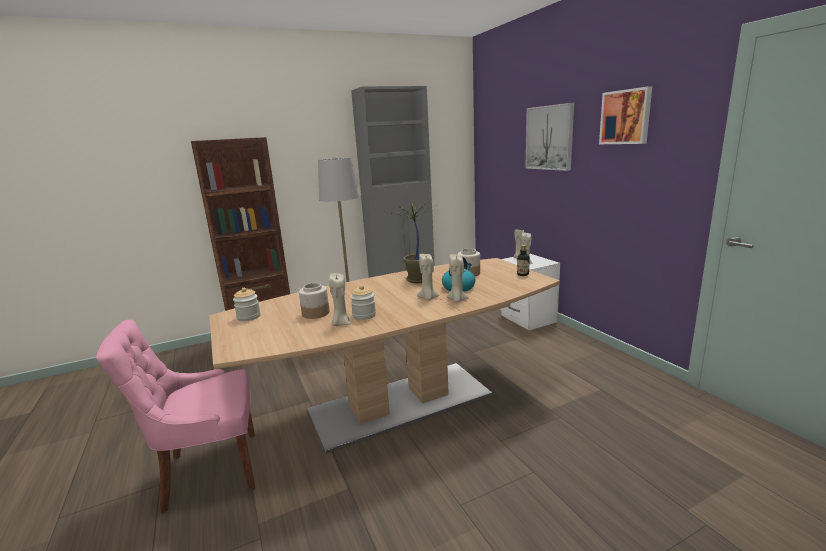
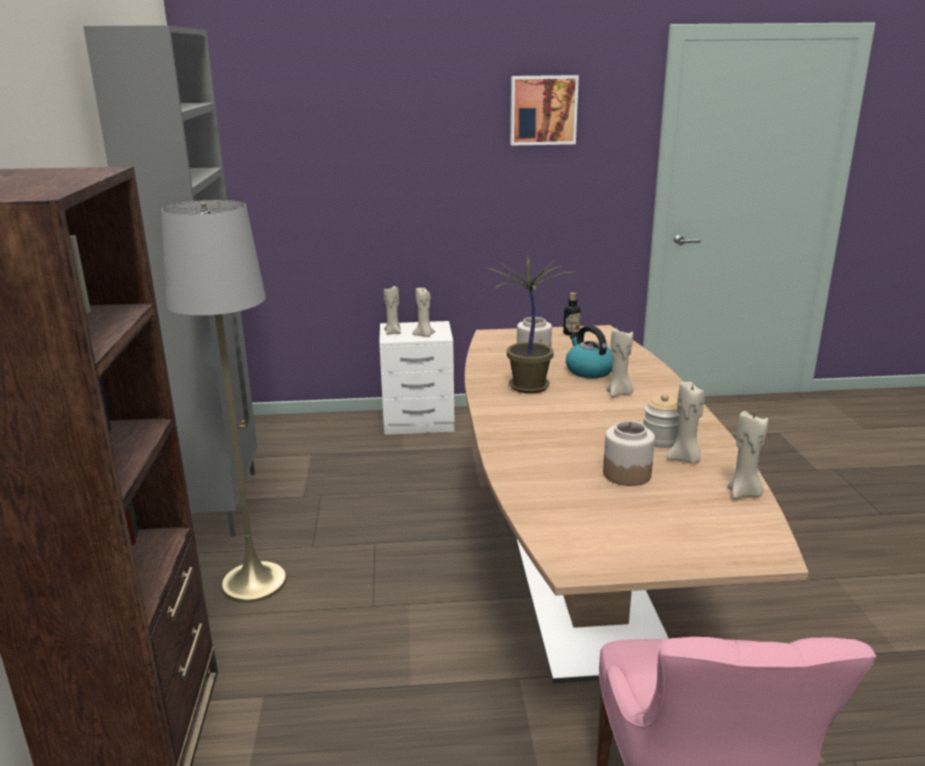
camera: 70 degrees left, 5 degrees up
jar [233,288,261,321] -> none
beige candle [446,254,469,302] -> beige candle moved to [727,411,768,499]
picture [525,103,574,171] -> none

